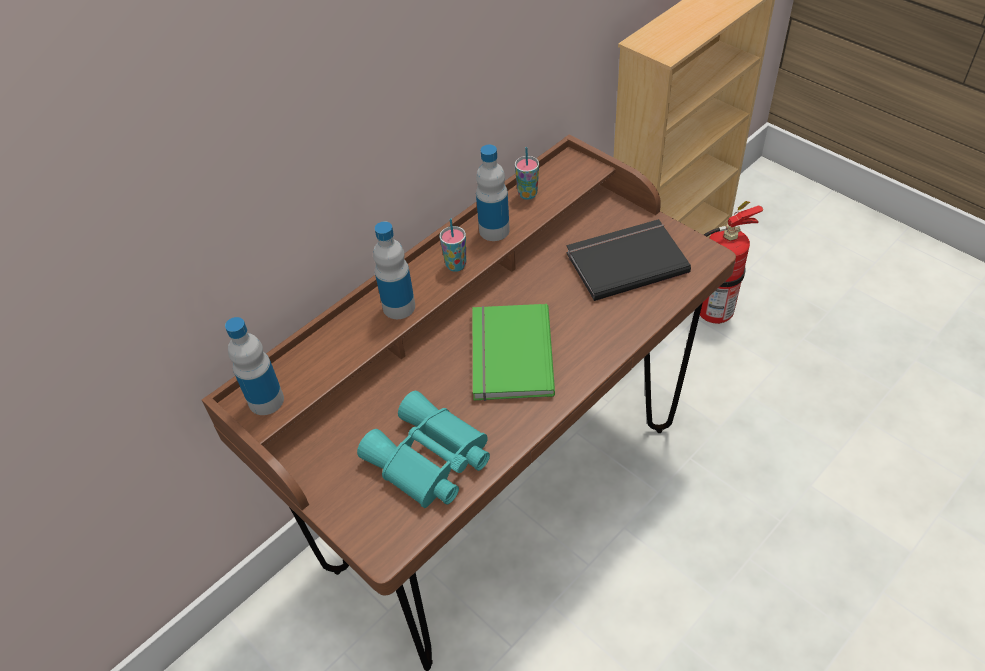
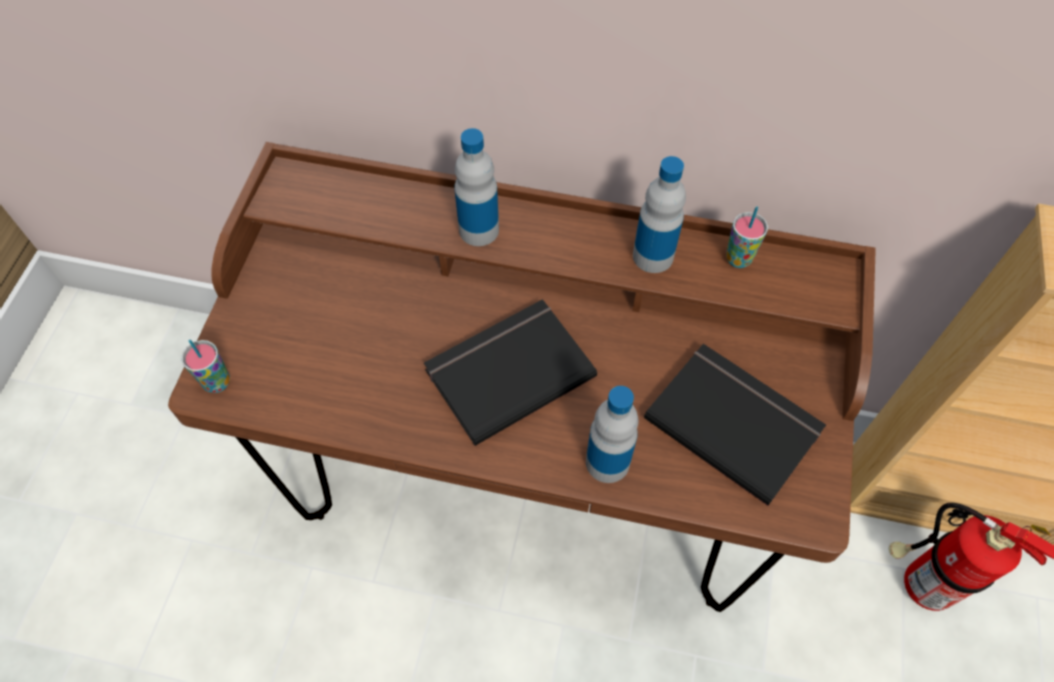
camera: 55 degrees right, 10 degrees up
bottle [225,317,284,415] -> bottle moved to [586,386,638,483]
turquoise binoculars [357,391,490,508] -> none
cup [440,218,466,272] -> cup moved to [181,340,230,393]
green book [473,304,555,401] -> black book [424,299,597,446]

